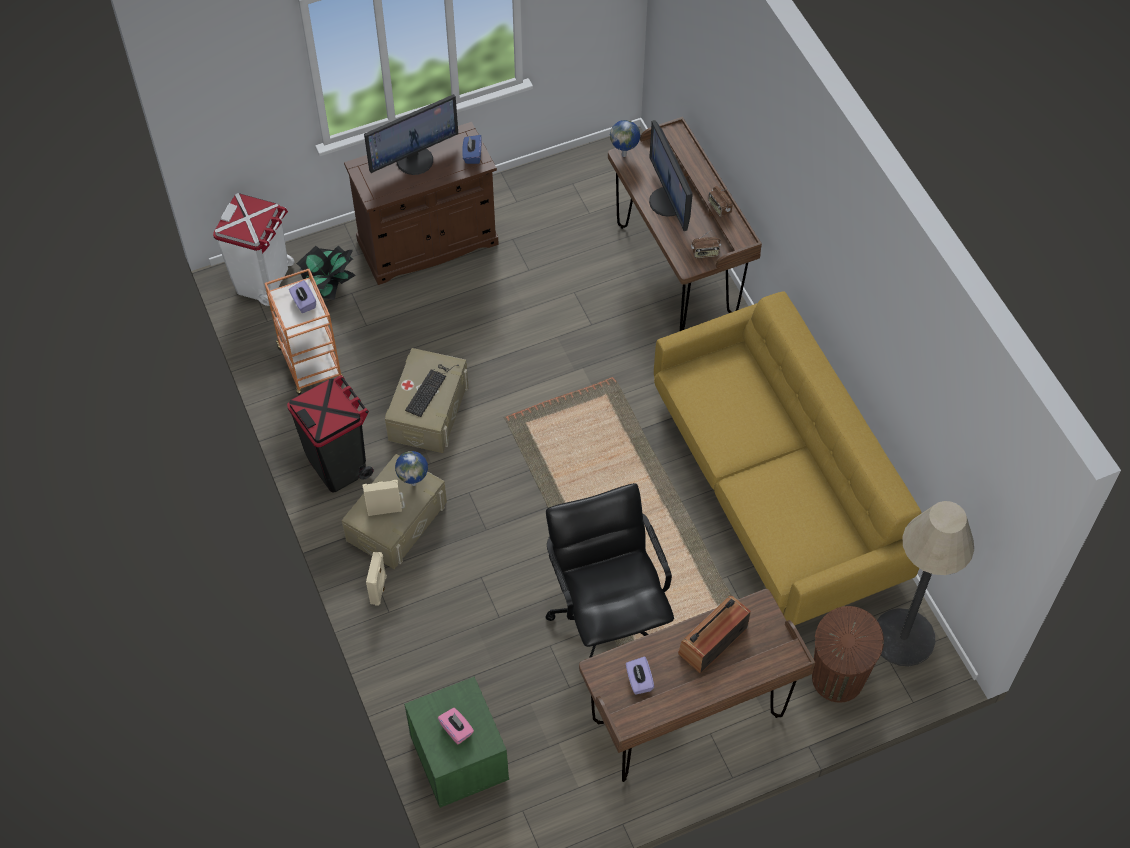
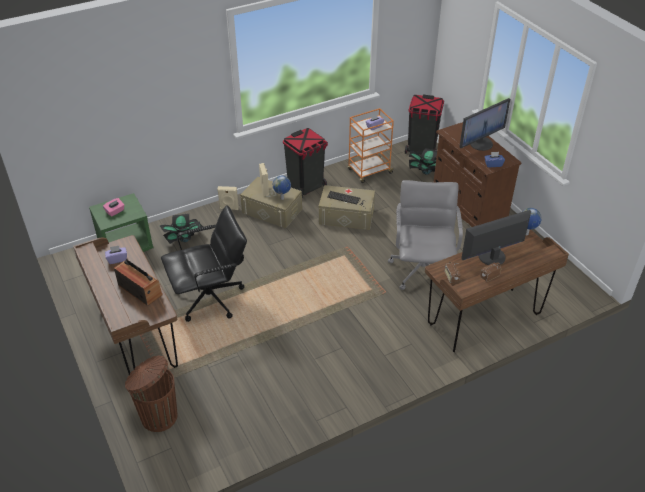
camera: 85 degrees right, 15 degrees down
white trash can [213,193,294,306] -> black trash can [405,95,444,158]
monitor [364,94,458,175] -> monitor turned 90 degrees counterclockwise [459,98,510,151]
yellow sofa [654,291,922,625] -> none
floor lamp [877,501,974,666] -> none
none -> potted plant [160,214,203,244]
none -> grey office chair [388,180,463,292]

